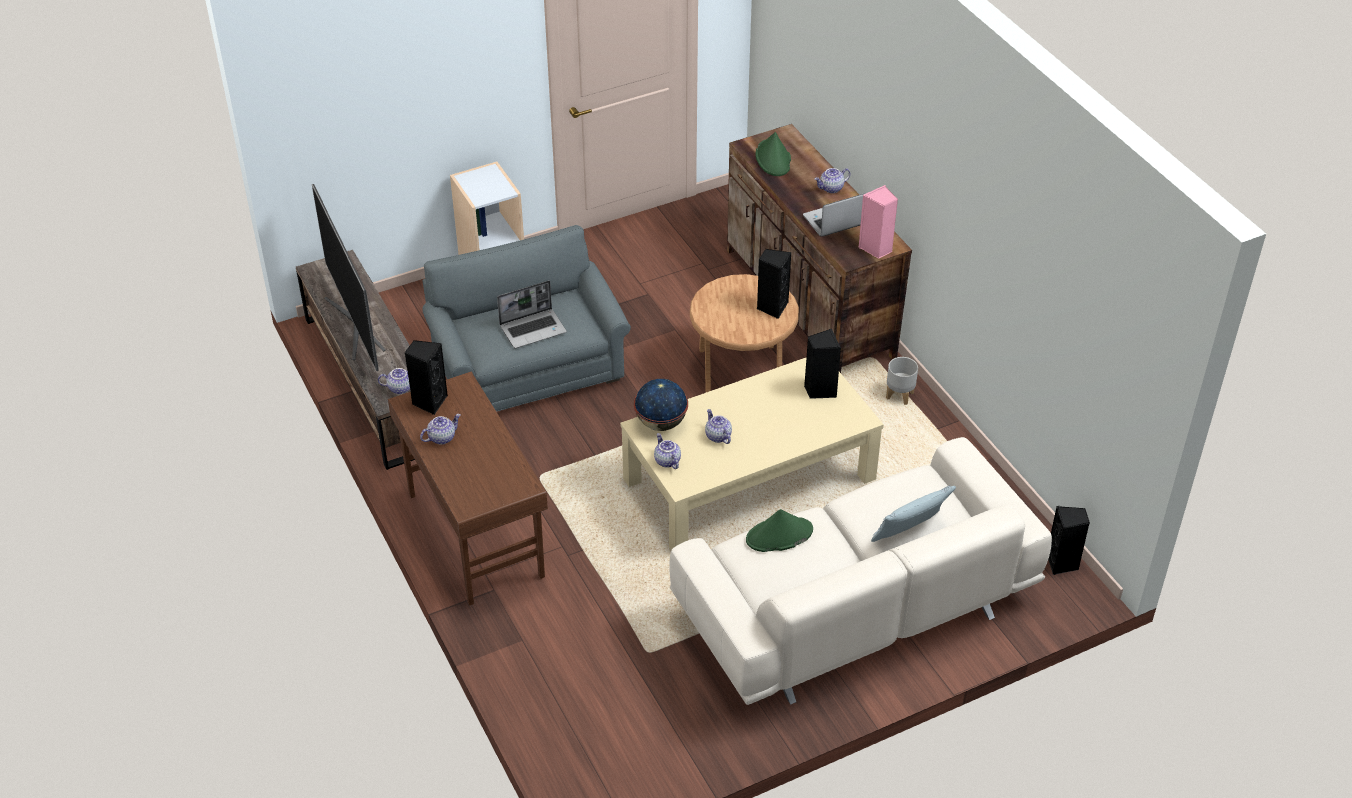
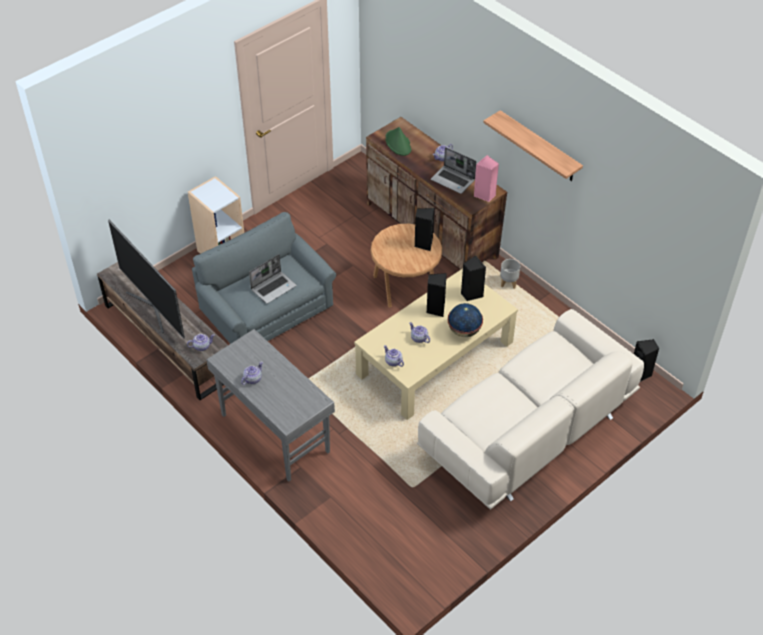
camera: 15 degrees left, 5 degrees up
brown console table [388,372,548,606] -> grey console table [206,329,335,481]
black speaker [404,340,448,415] -> black speaker moved to [426,273,447,317]
globe [634,379,688,431] -> globe moved to [448,303,483,337]
green hat [746,509,813,552] -> none
laptop [803,192,868,237] -> laptop turned 105 degrees counterclockwise [431,147,476,194]
blue pillow [871,485,956,542] -> none
none -> shelf [483,110,583,181]

